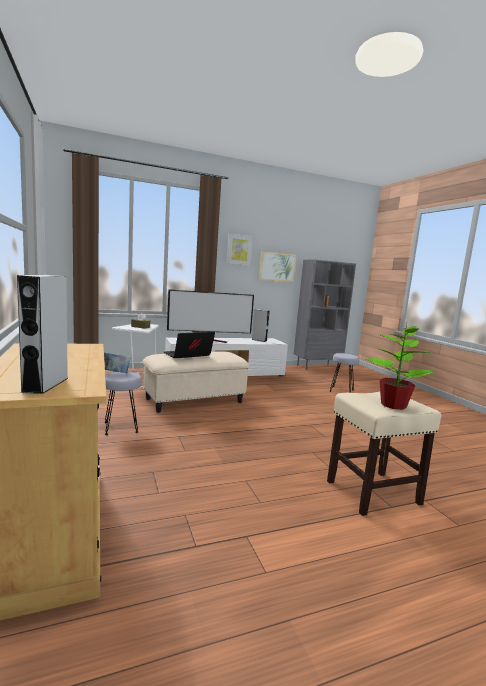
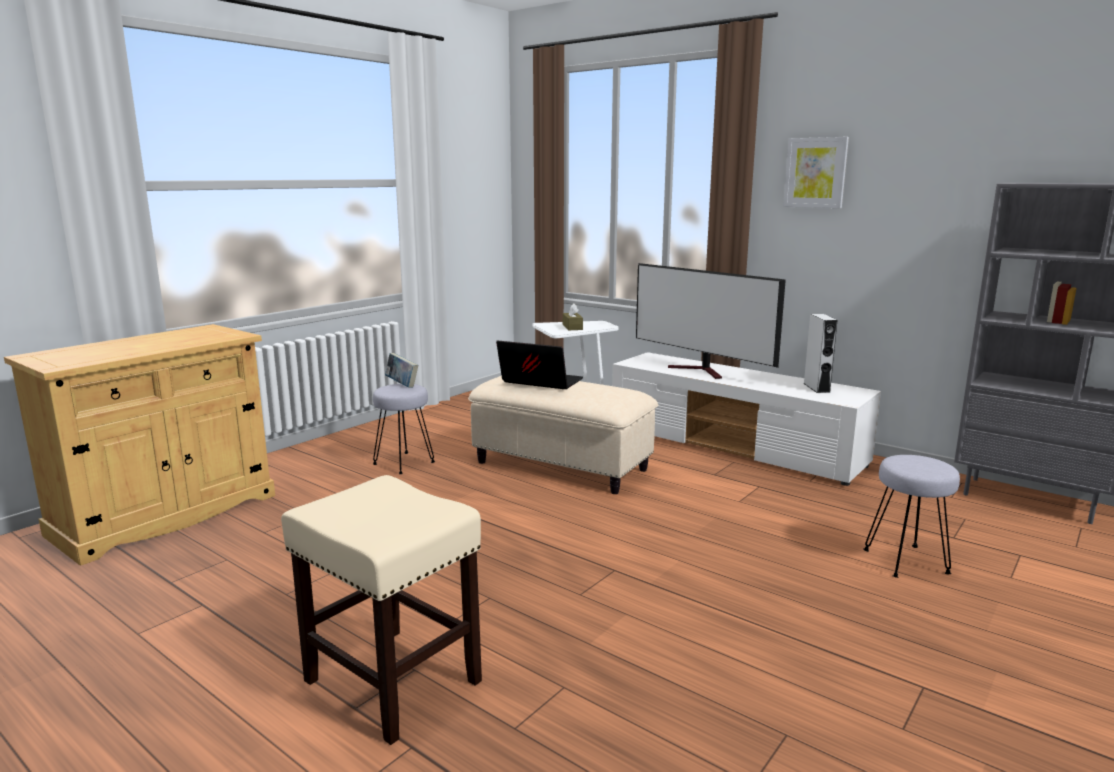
camera: 60 degrees right, 5 degrees up
grey speaker [17,275,68,394] -> none
picture [259,251,297,282] -> none
potted plant [365,324,436,410] -> none

